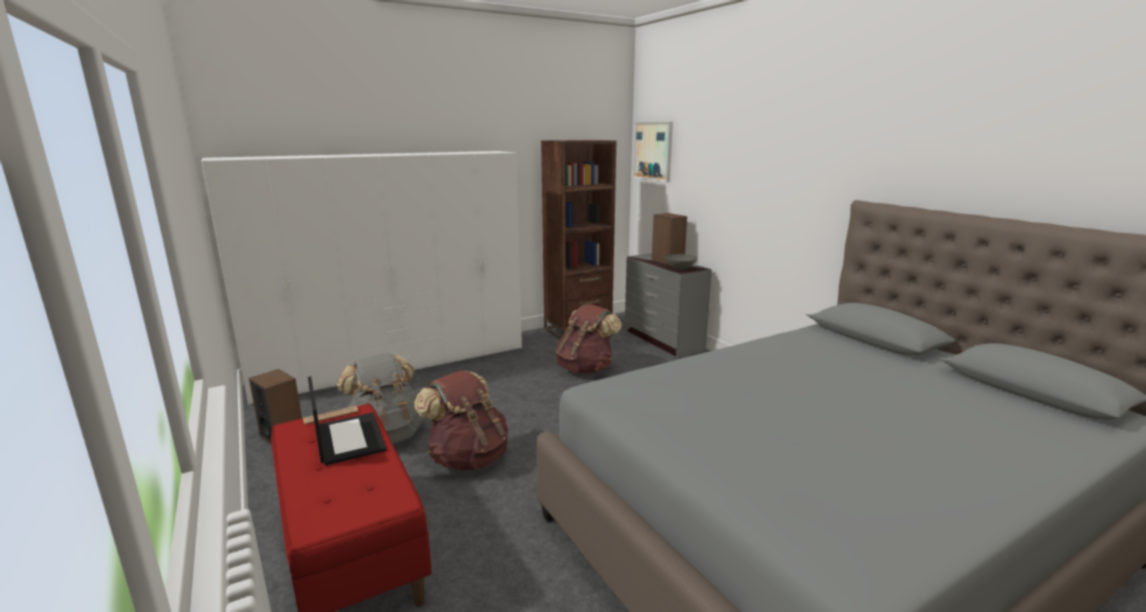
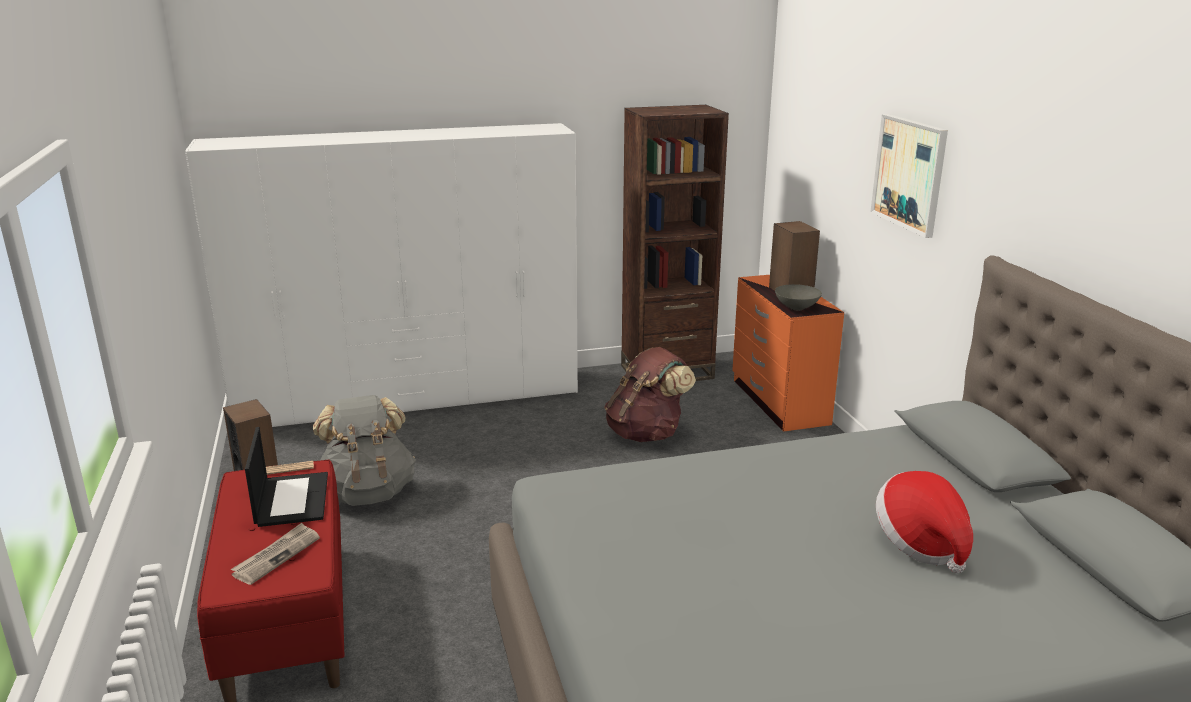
camera: 15 degrees right, 5 degrees up
brown backpack [414,370,508,471] -> none
grey dresser [625,253,712,357] -> orange dresser [732,275,844,431]
picture [633,122,673,182] -> picture moved to [870,114,948,238]
none -> newspaper [231,523,320,585]
none -> hat [876,471,973,573]

